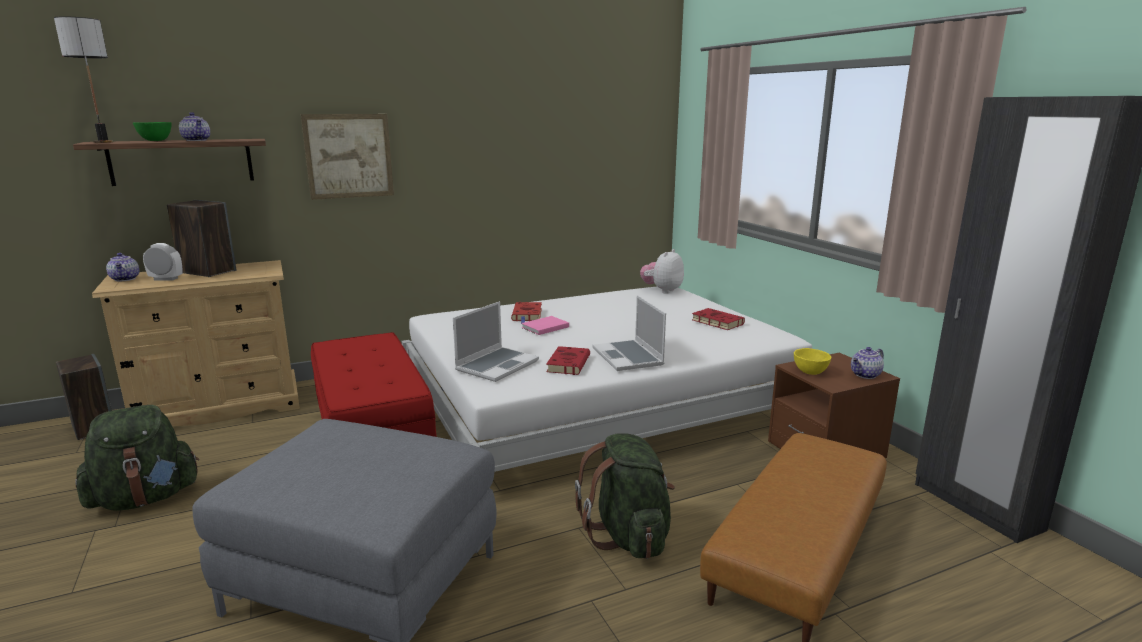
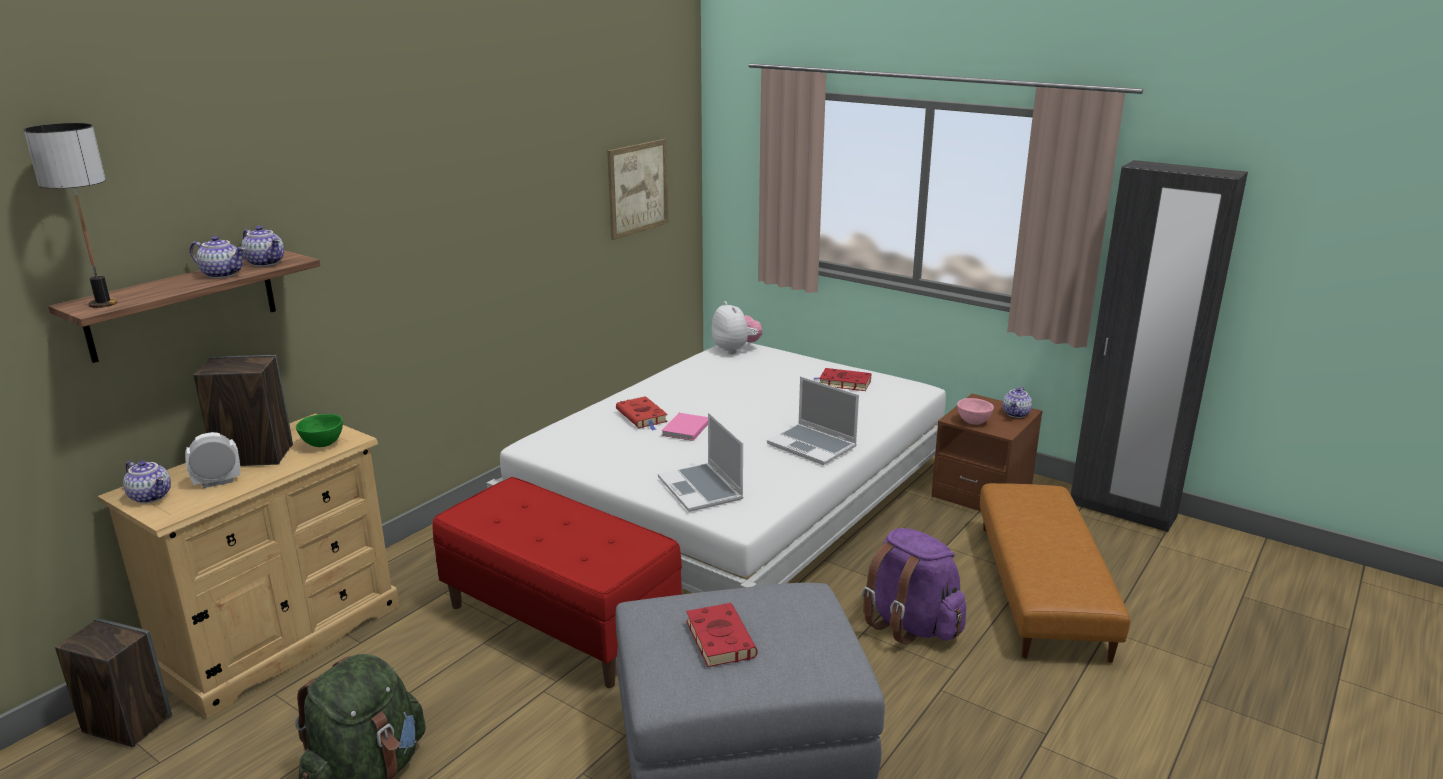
camera: 30 degrees left, 5 degrees up
green bowl [133,122,172,141] -> green bowl moved to [296,414,343,447]
picture [301,114,394,200] -> picture moved to [607,139,668,240]
laptop [453,301,539,382] -> laptop turned 150 degrees clockwise [658,413,743,512]
red book [546,346,590,375] -> red book moved to [686,603,758,667]
green backpack [575,434,675,559] -> purple backpack [862,528,966,645]
plush toy [640,249,684,294] -> plush toy turned 150 degrees clockwise [712,301,762,354]
yellow bowl [794,348,831,375] -> pink bowl [957,398,994,425]
none -> teapot [241,226,284,267]

